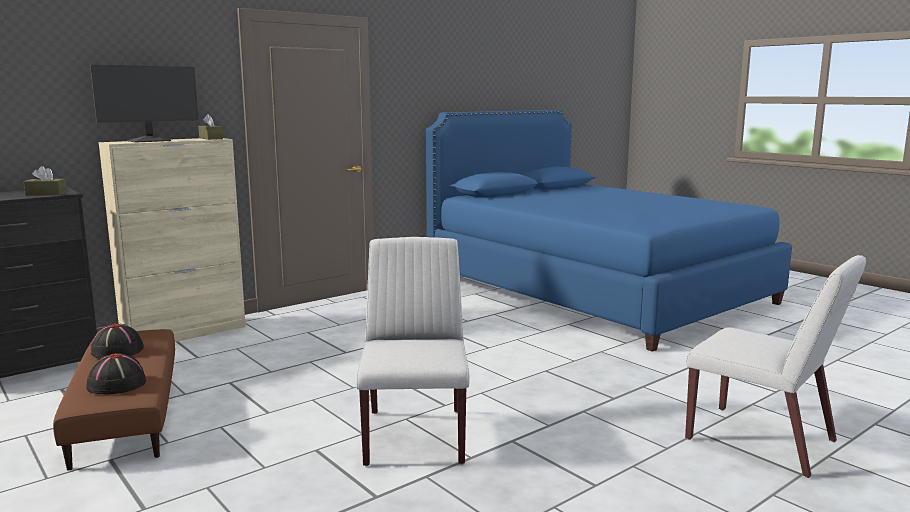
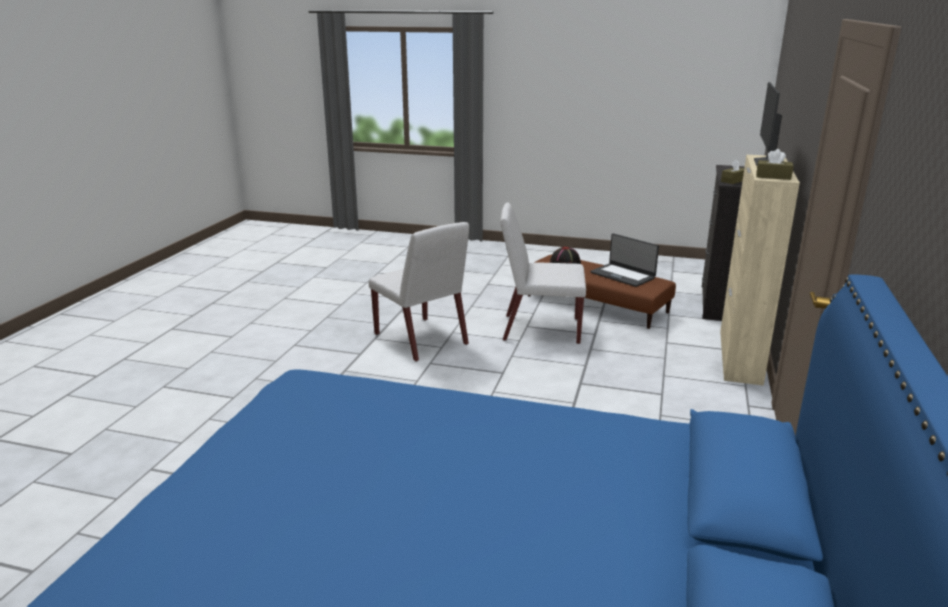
camera: 145 degrees right, 10 degrees up
black hat [91,324,144,359] -> laptop [590,233,659,287]
white chair [685,255,866,478] -> white chair moved to [501,203,586,344]

